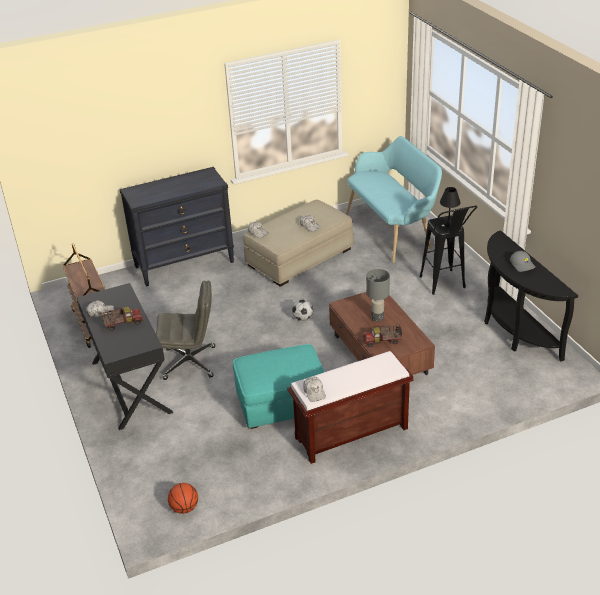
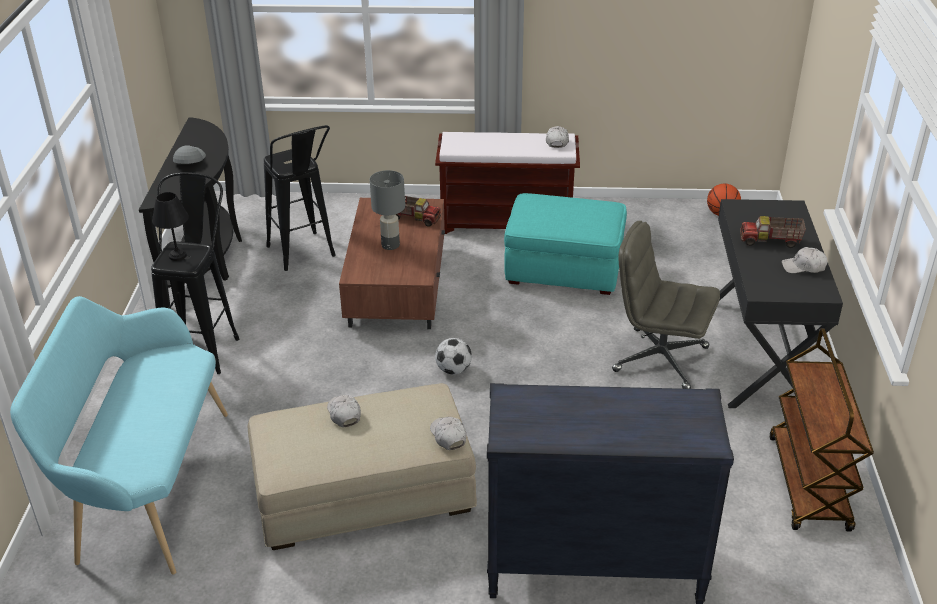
camera: 155 degrees left, 0 degrees up
none -> black stool [264,125,336,271]

